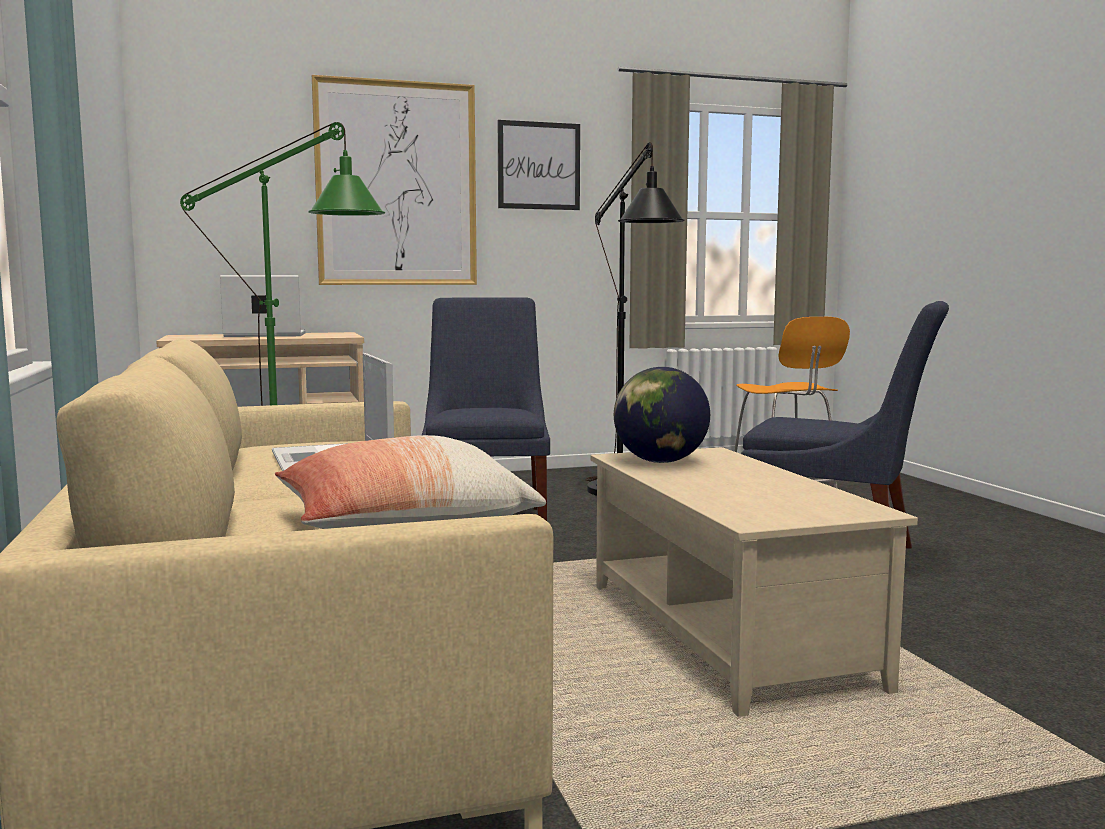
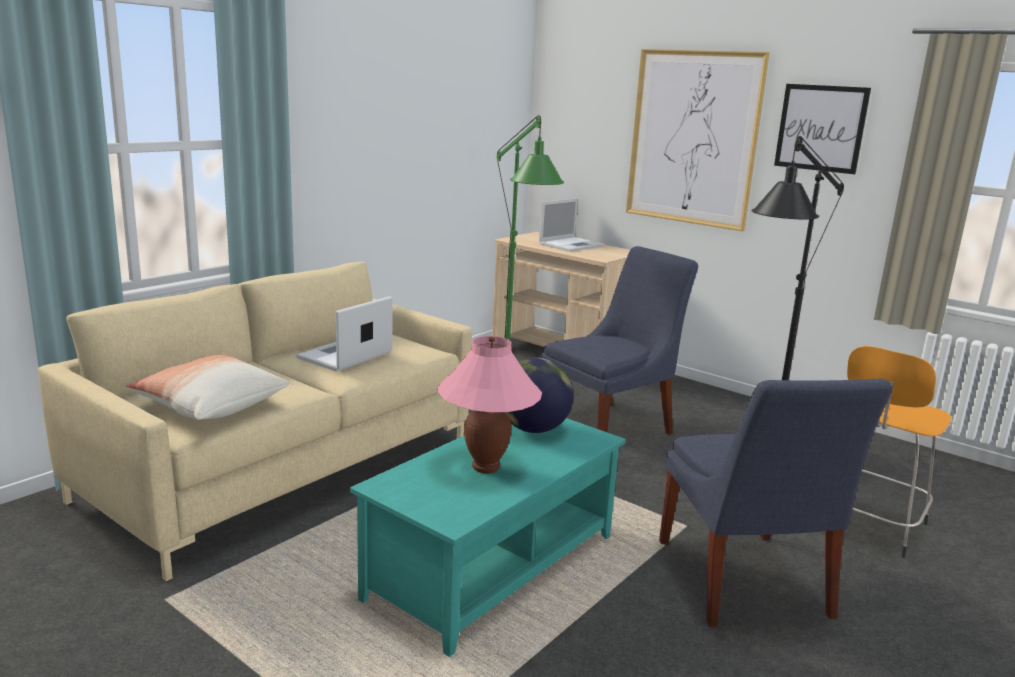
camera: 55 degrees right, 10 degrees up
laptop [220,275,306,337] -> laptop turned 90 degrees clockwise [539,198,605,252]
beige coffee table [590,447,918,717] -> turquoise coffee table [350,418,626,657]
none -> pink table lamp [437,336,542,473]

